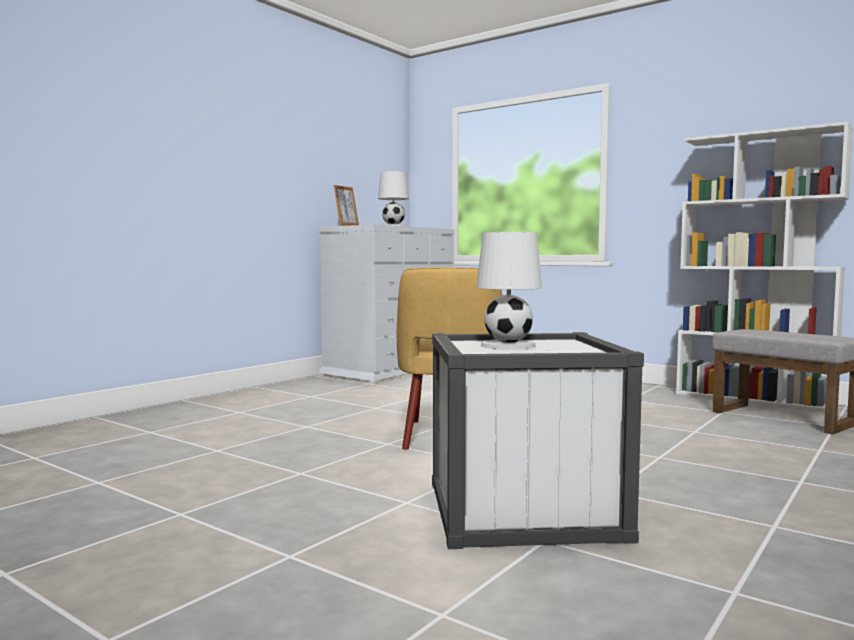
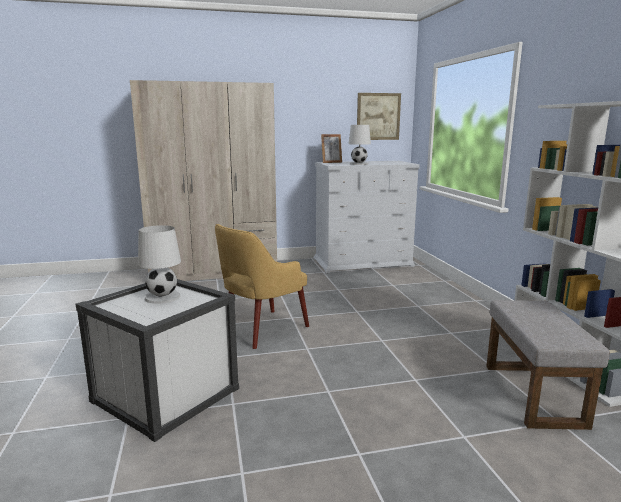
camera: 40 degrees right, 10 degrees up
none -> beige wardrobe [130,80,277,281]
none -> picture [357,93,401,140]

